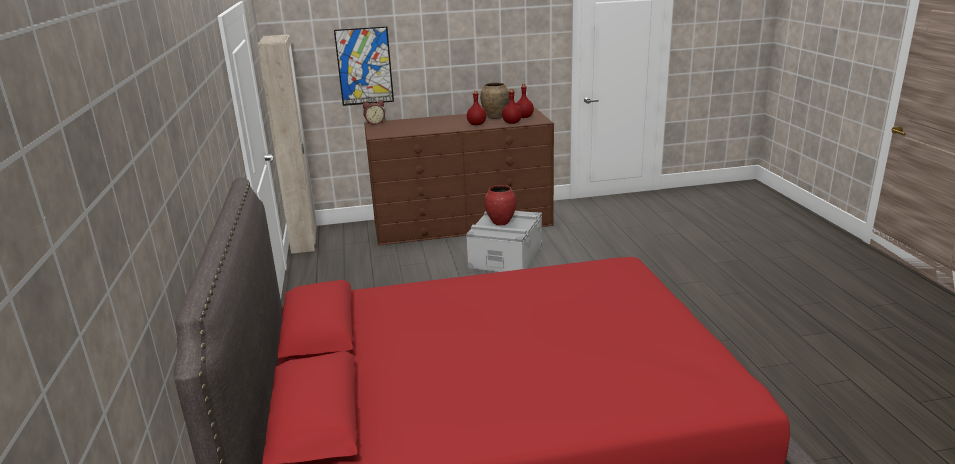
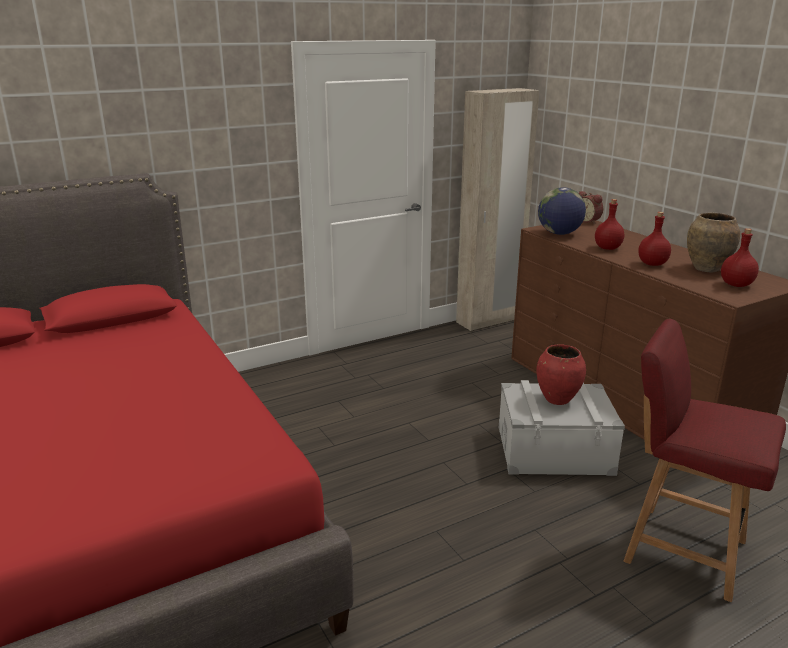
camera: 70 degrees right, 0 degrees up
picture [334,26,394,106] -> none
red bottle [502,89,522,124] -> red bottle moved to [595,199,624,250]
none -> globe [538,187,586,235]
none -> red chair [624,319,786,602]

